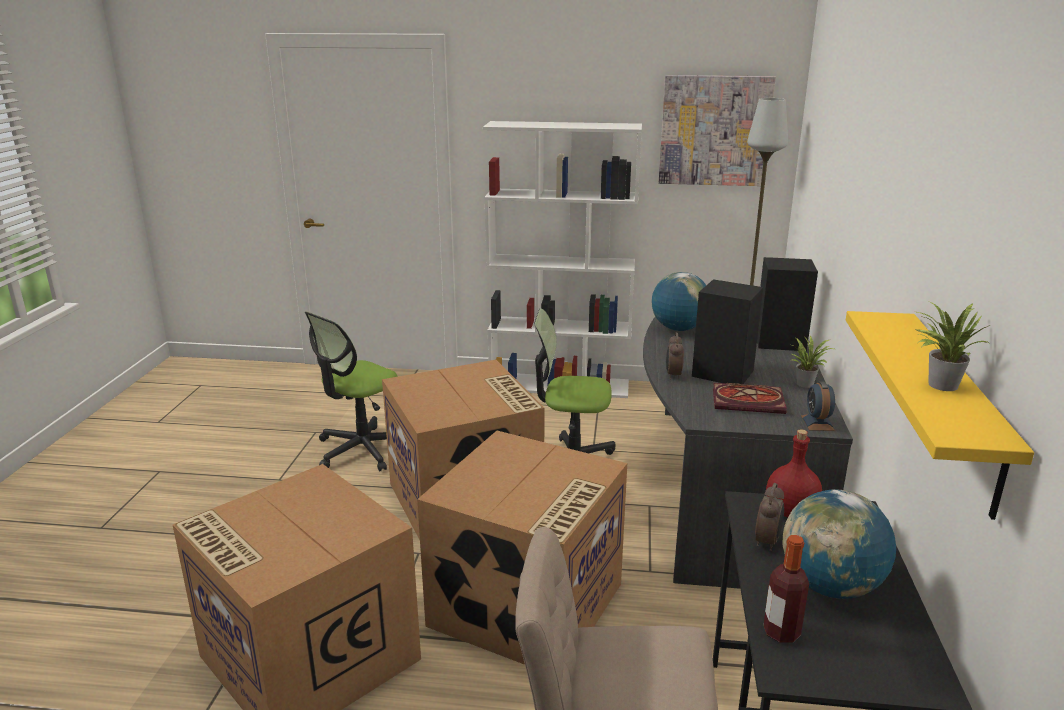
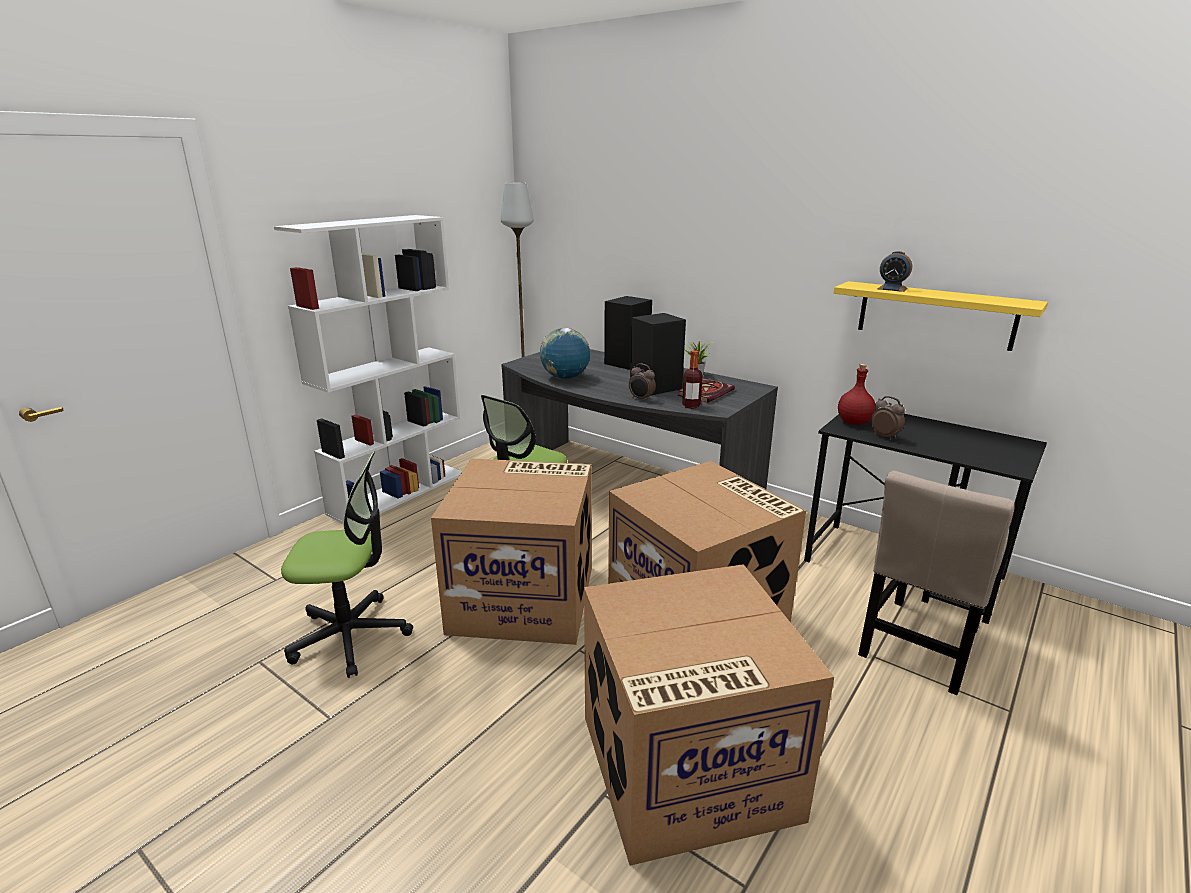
camera: 60 degrees left, 0 degrees up
office chair [305,311,398,471] -> office chair turned 75 degrees counterclockwise [281,451,413,678]
picture [659,75,776,186] -> none
bottle [763,535,809,643] -> bottle moved to [682,350,703,409]
globe [782,489,896,599] -> none
alarm clock [801,381,835,431] -> alarm clock moved to [878,251,912,292]
potted plant [914,302,990,391] -> none

